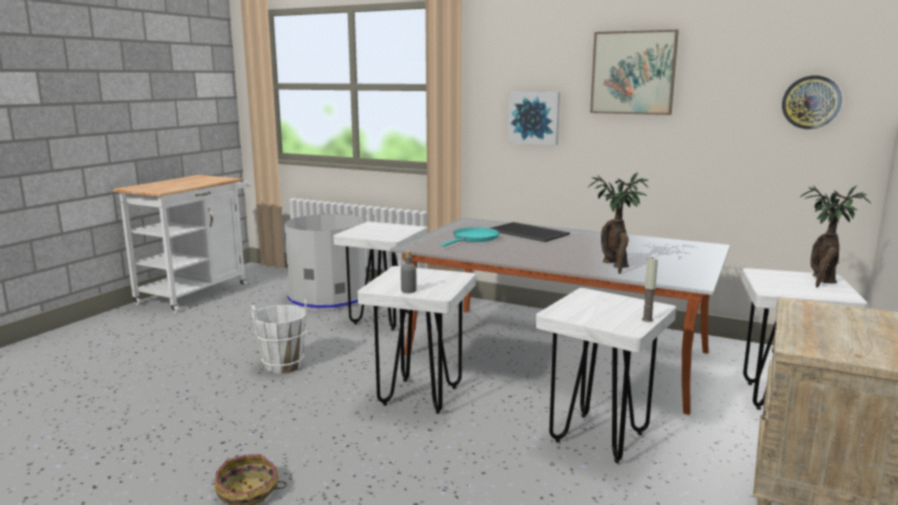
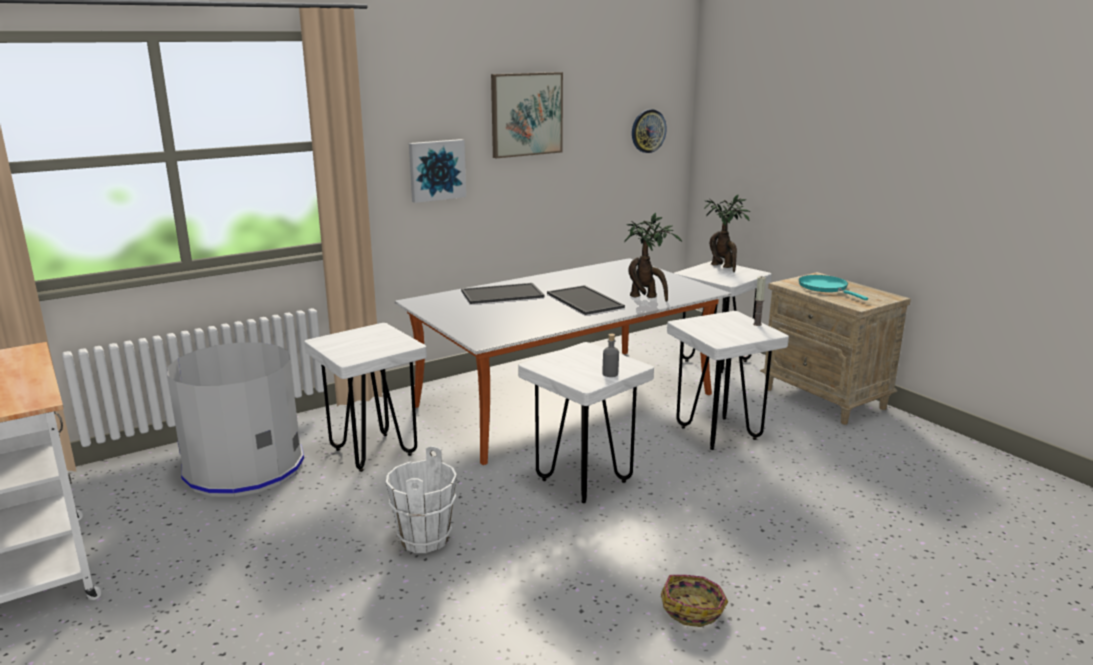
camera: 60 degrees left, 5 degrees up
turquoise frying pan [441,227,499,247] -> turquoise frying pan moved to [799,275,868,300]
none -> tray [547,285,625,315]

